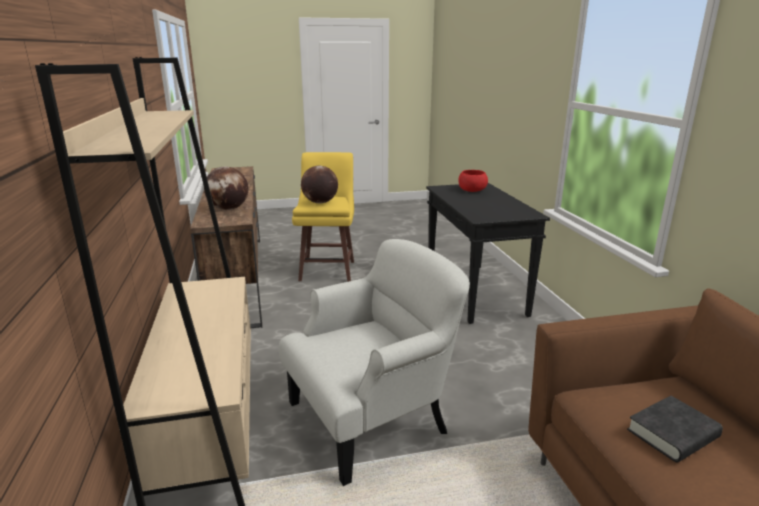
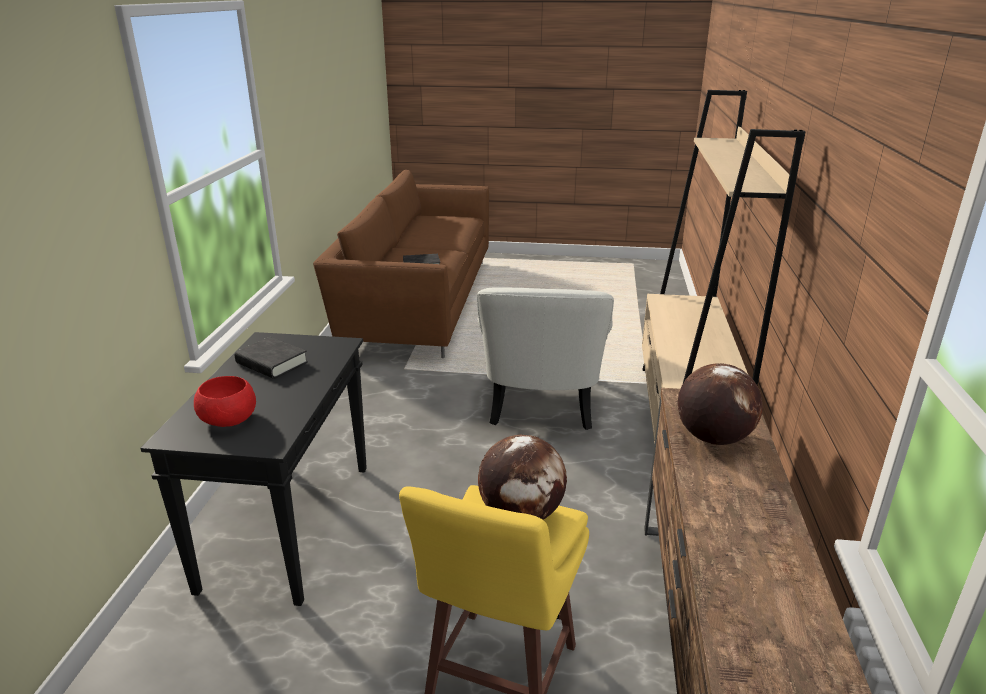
camera: 160 degrees left, 5 degrees up
white armchair [279,239,470,486] -> white armchair turned 75 degrees counterclockwise [477,287,614,430]
none -> black book [235,337,308,379]

